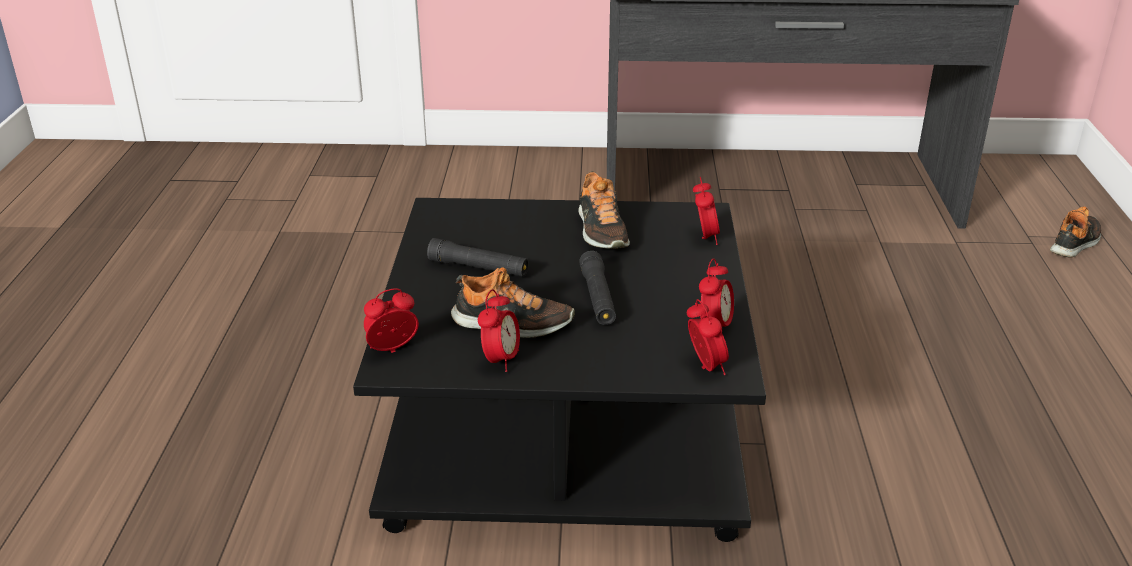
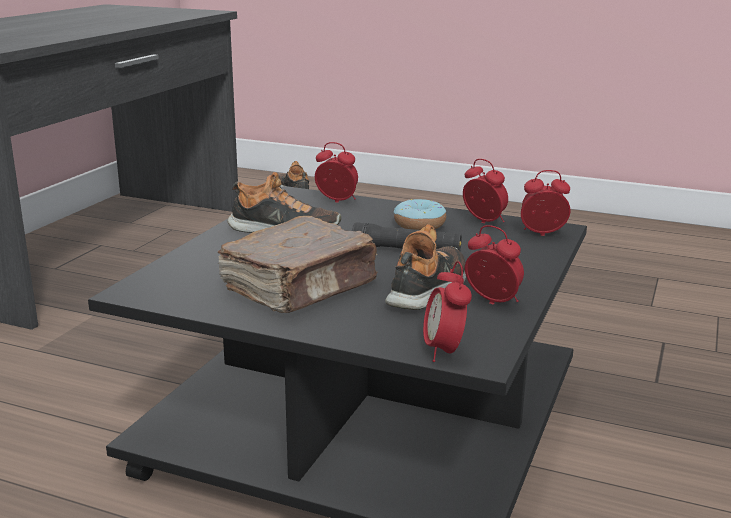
camera: 70 degrees left, 10 degrees down
black flashlight [427,238,529,277] -> brown book [218,216,378,313]
none -> donut [394,199,446,230]

